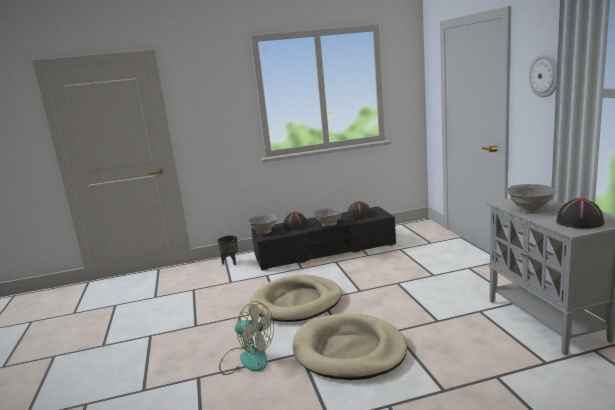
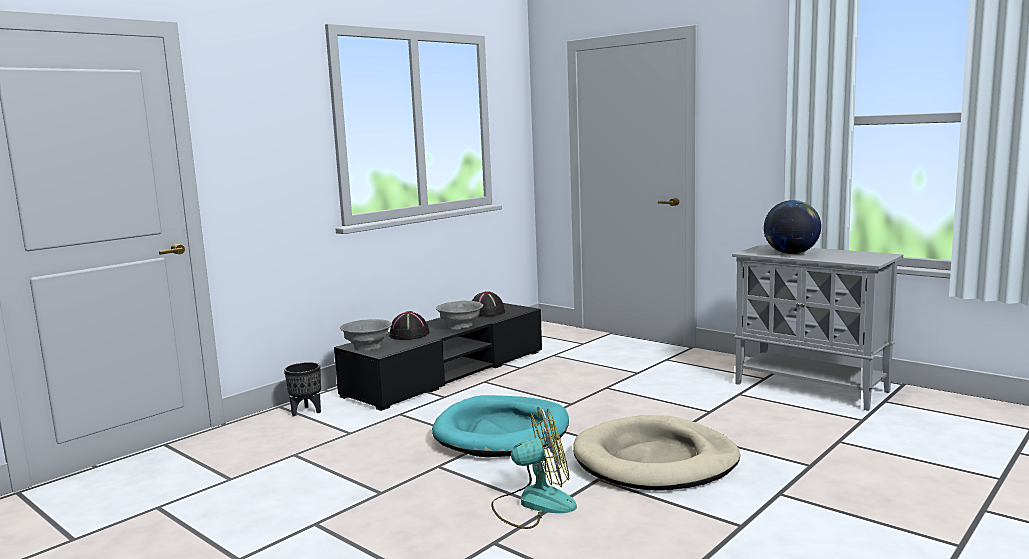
camera: 35 degrees left, 5 degrees down
beige dog bed [250,274,342,322] -> turquoise dog bed [432,395,569,457]
grey bowl [507,184,557,213] -> globe [764,200,821,254]
wall clock [529,54,557,97] -> none
black hat [556,198,604,229] -> none

